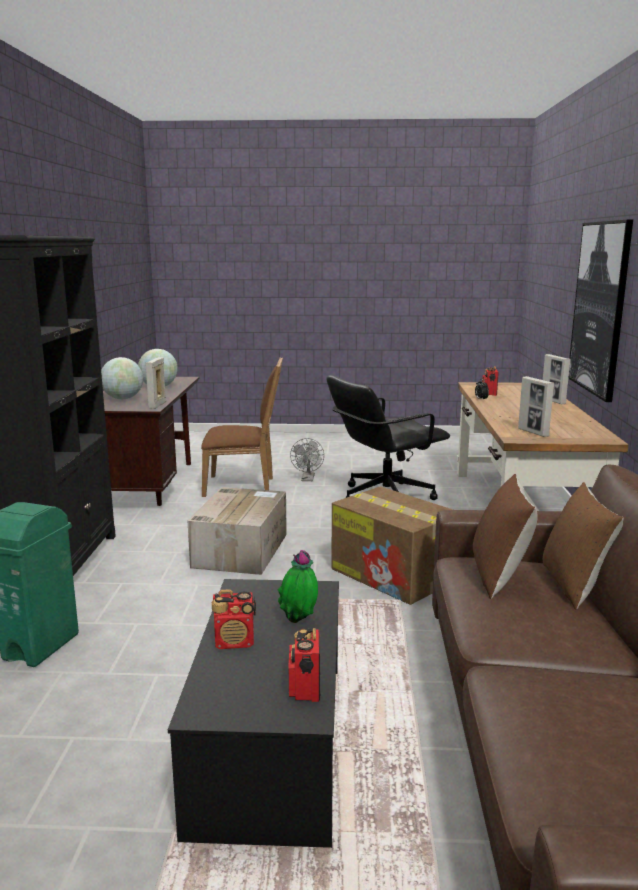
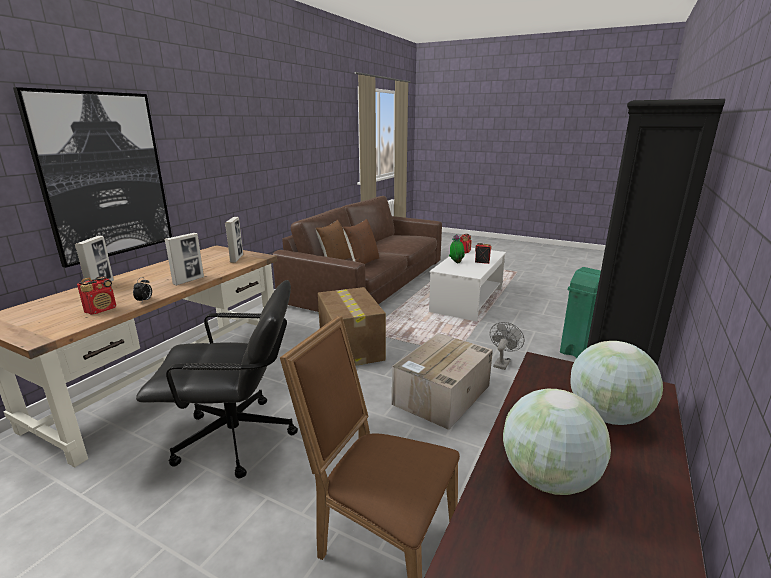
camera: 155 degrees left, 5 degrees up
picture frame [145,357,166,409] -> picture frame moved to [165,233,204,286]
black coffee table [168,579,339,848] -> white coffee table [429,248,506,321]
grey fan [290,438,324,481] -> grey fan moved to [490,322,524,370]

